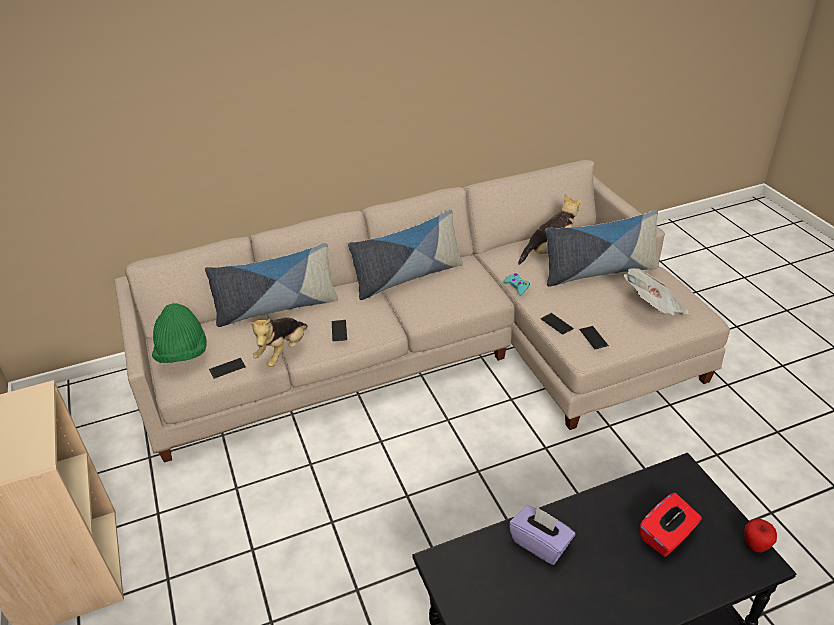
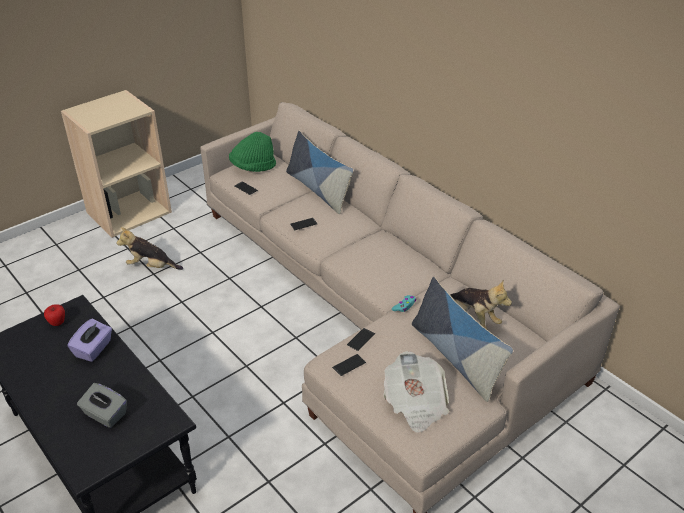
camera: 70 degrees right, 0 degrees up
plush toy [248,317,308,367] -> plush toy moved to [116,227,183,270]
pillow [348,210,463,300] -> none
red tissue box [640,493,702,557] -> grey tissue box [77,383,127,428]
apple [744,518,777,552] -> apple moved to [44,304,65,326]

